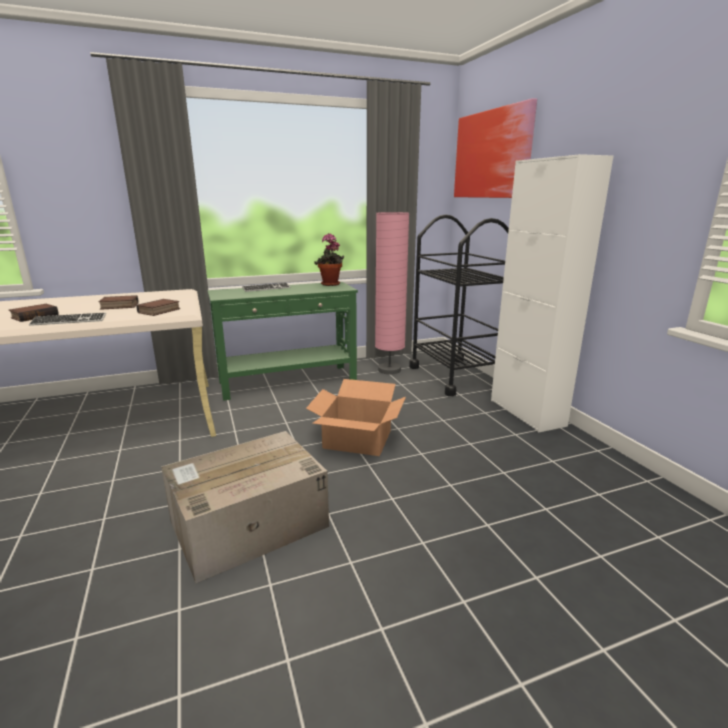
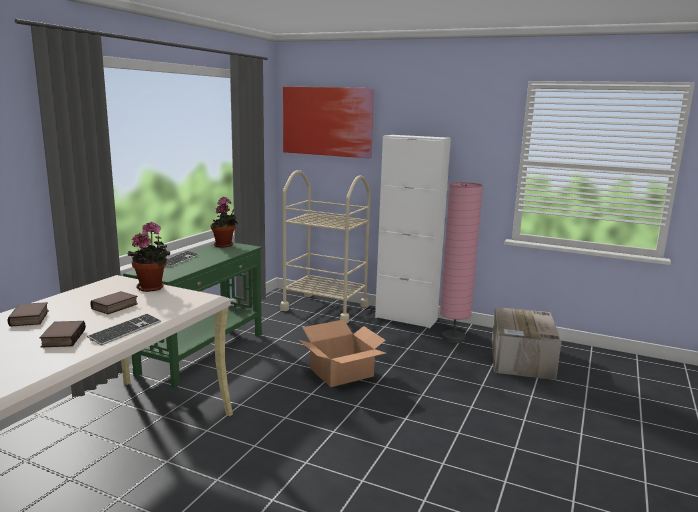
camera: 45 degrees left, 5 degrees down
book [136,299,180,316] -> book moved to [7,302,49,327]
cardboard box [161,431,329,583] -> cardboard box moved to [492,307,562,380]
pink floor lamp [375,212,409,374] -> pink floor lamp moved to [440,182,483,343]
black cart [409,215,509,396] -> beige cart [280,170,371,323]
none -> potted plant [127,222,170,292]

